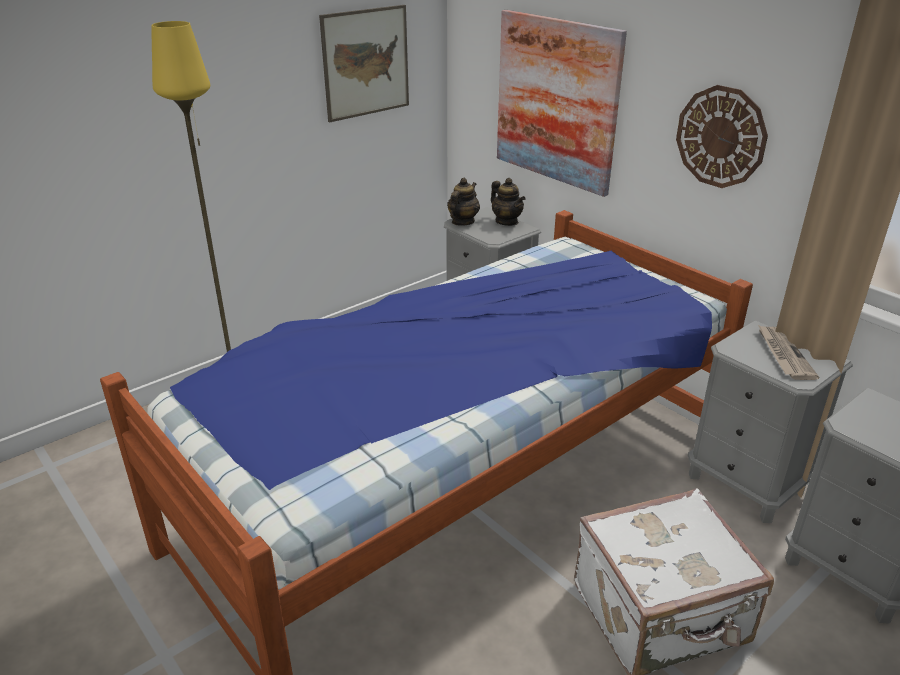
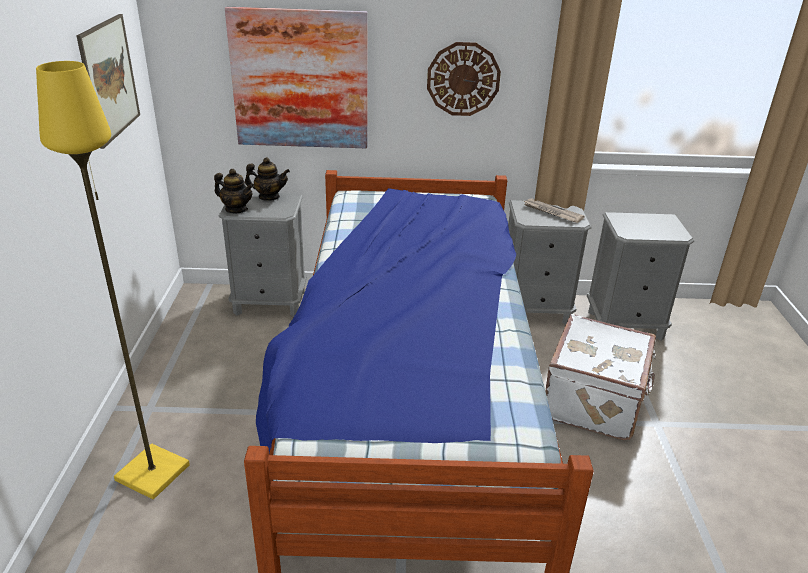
camera: 50 degrees left, 0 degrees up
teapot [447,178,480,226] -> teapot turned 135 degrees clockwise [214,169,254,213]

